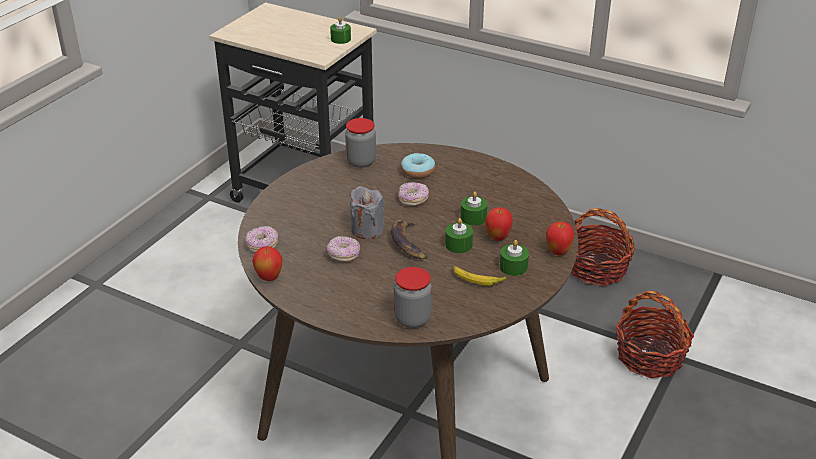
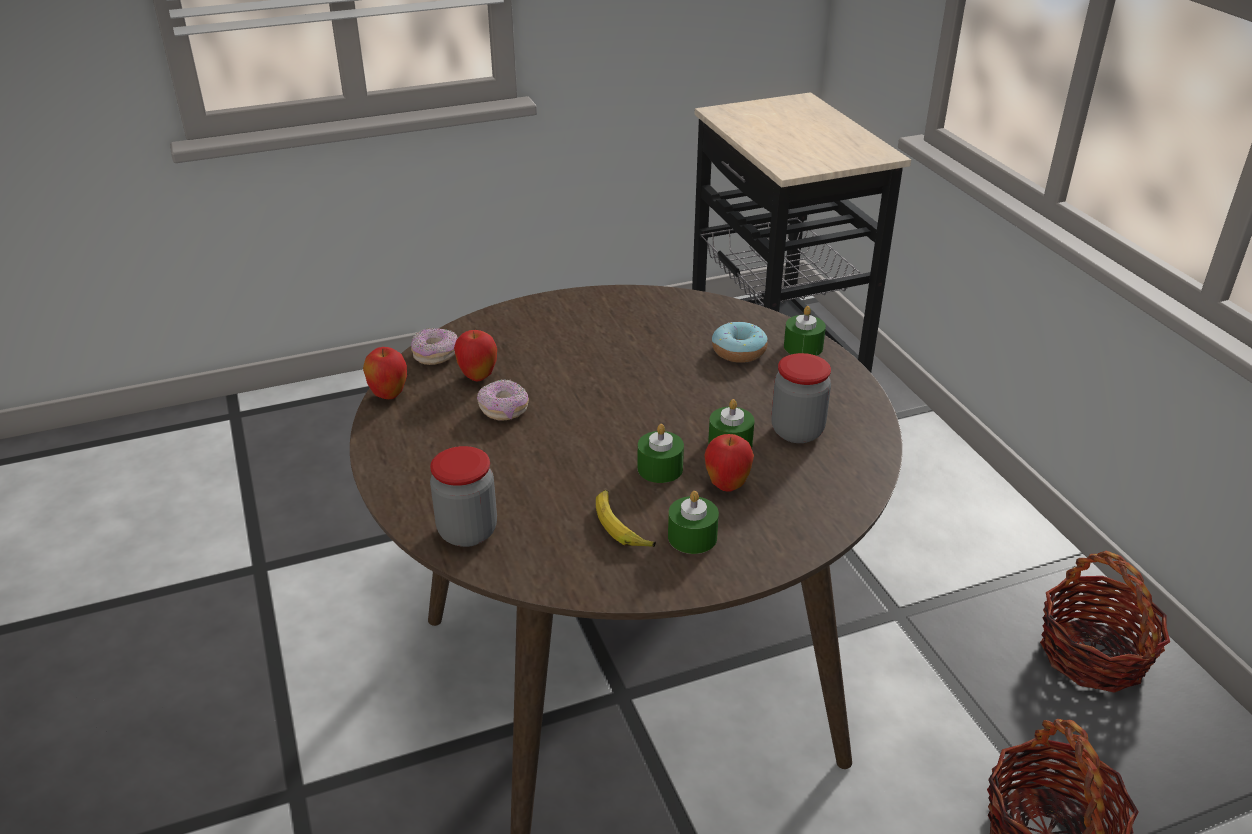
camera: 40 degrees right, 0 degrees up
green candle [330,17,351,44] -> green candle moved to [784,306,826,356]
jar [345,118,376,168] -> jar moved to [771,353,831,443]
grey candle [350,186,384,239] -> none
banana [391,220,428,259] -> none
donut [398,182,429,206] -> none
apple [546,222,575,255] -> apple moved to [454,330,497,381]

